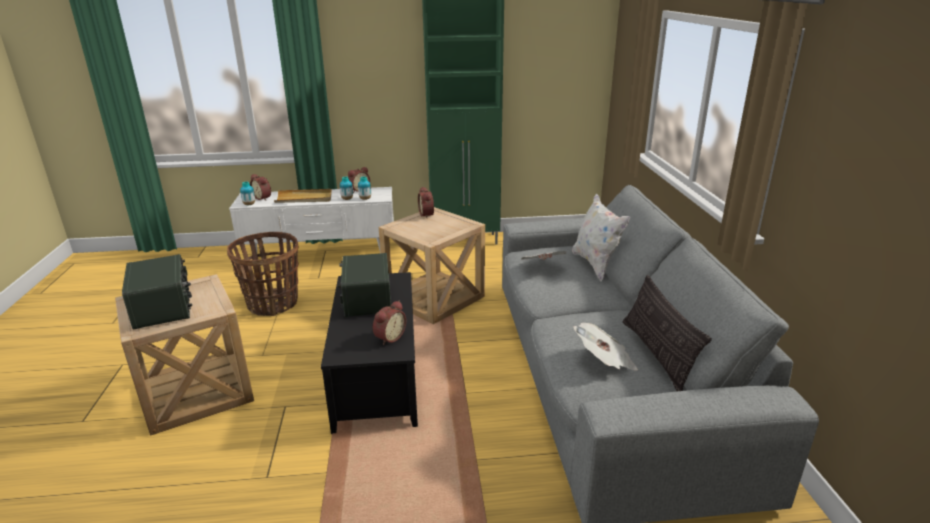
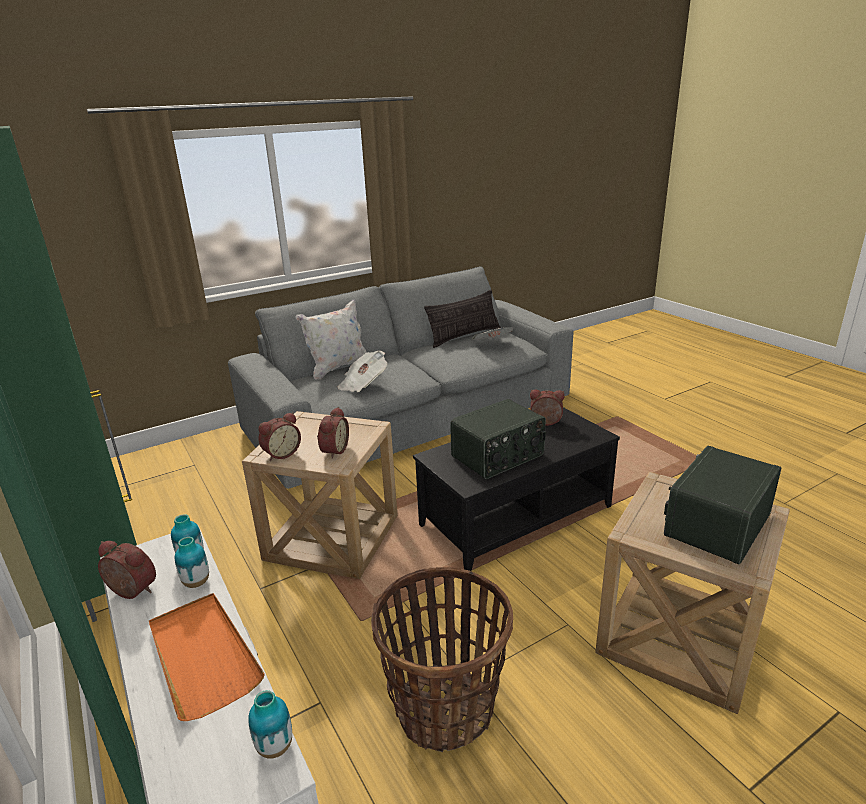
camera: 115 degrees left, 0 degrees up
alarm clock [250,174,271,201] -> alarm clock moved to [317,407,349,459]
beige tray [274,189,332,203] -> orange tray [149,593,265,721]

